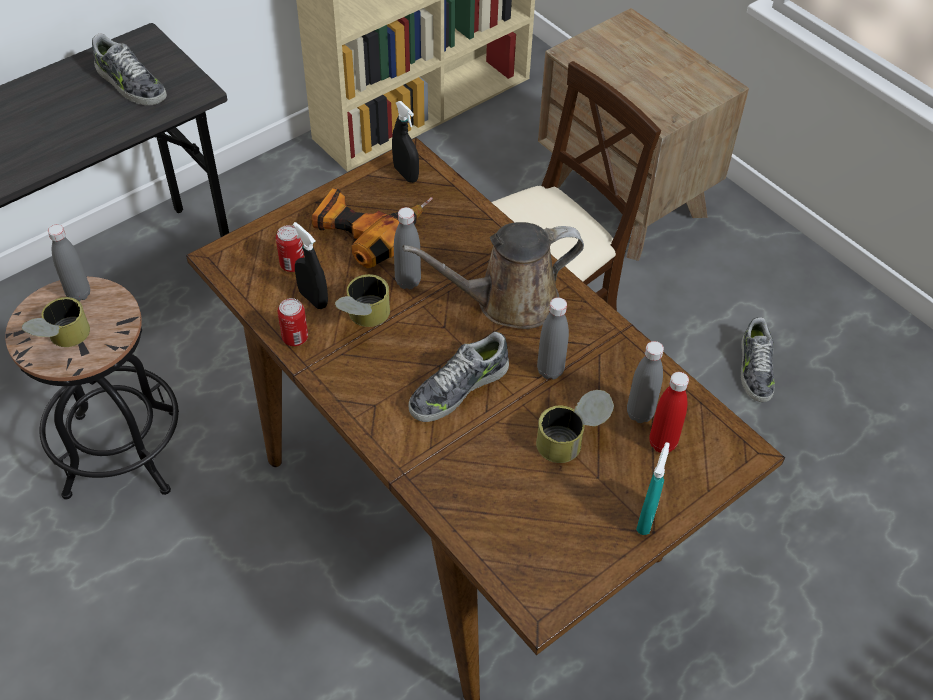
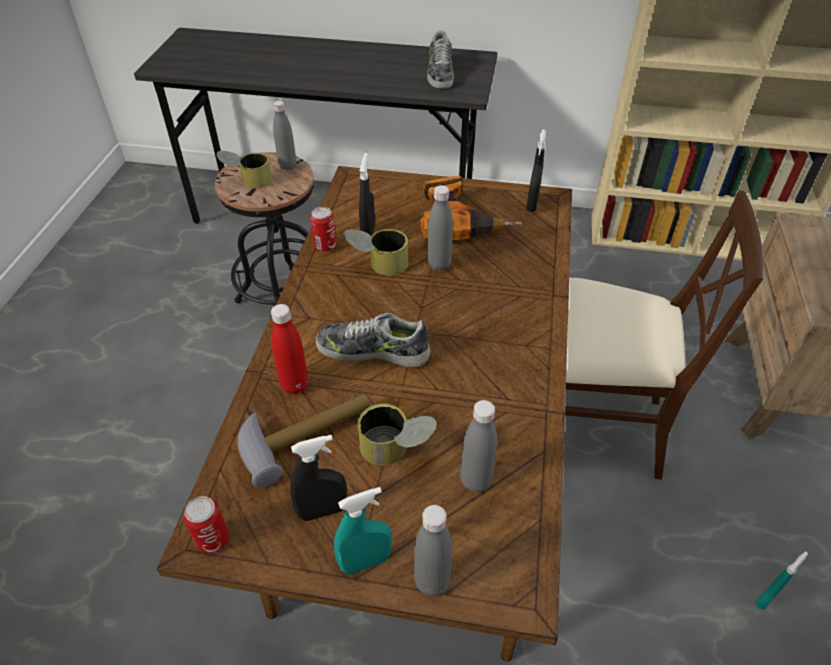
camera: 50 degrees right, 5 degrees down
can [276,225,304,272] -> can moved to [184,496,229,553]
brown watering can [402,222,584,329] -> none
grey bottle [537,297,569,379] -> grey bottle moved to [414,505,452,596]
red bottle [649,372,689,452] -> red bottle moved to [271,304,308,395]
shoe [741,317,775,402] -> turquoise spray bottle [755,552,808,610]
none -> hammer [238,394,371,488]
none -> black spray bottle [290,435,347,521]

